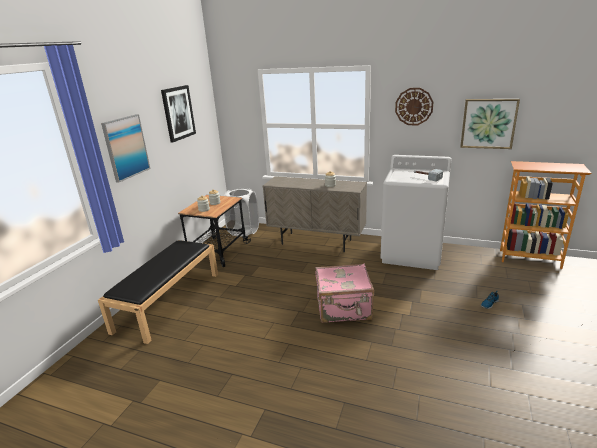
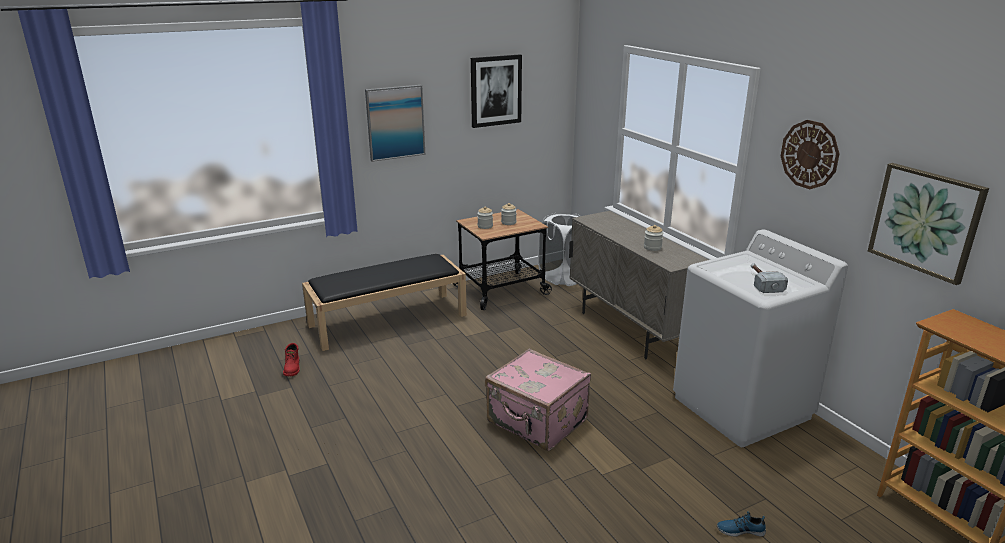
camera: 40 degrees right, 0 degrees up
none -> red boot [283,343,300,376]

